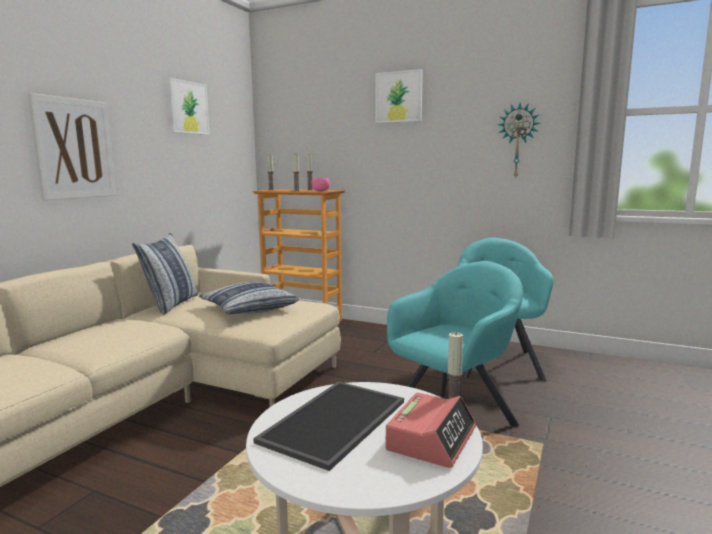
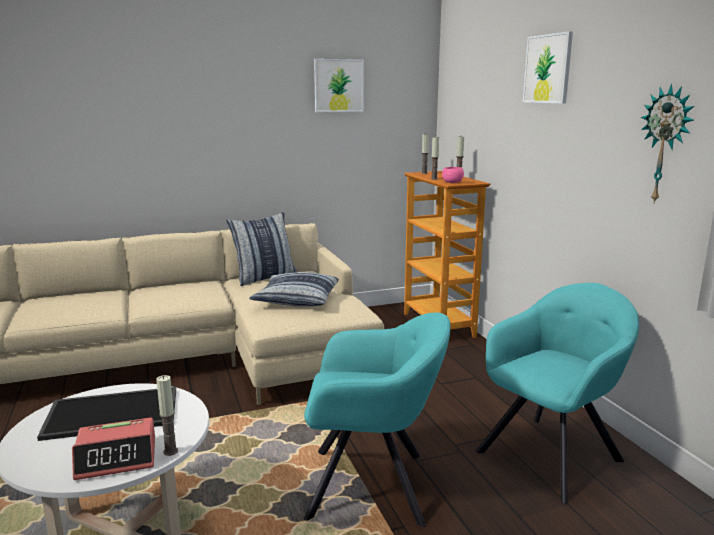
camera: 45 degrees right, 5 degrees up
picture [28,93,116,200] -> none

